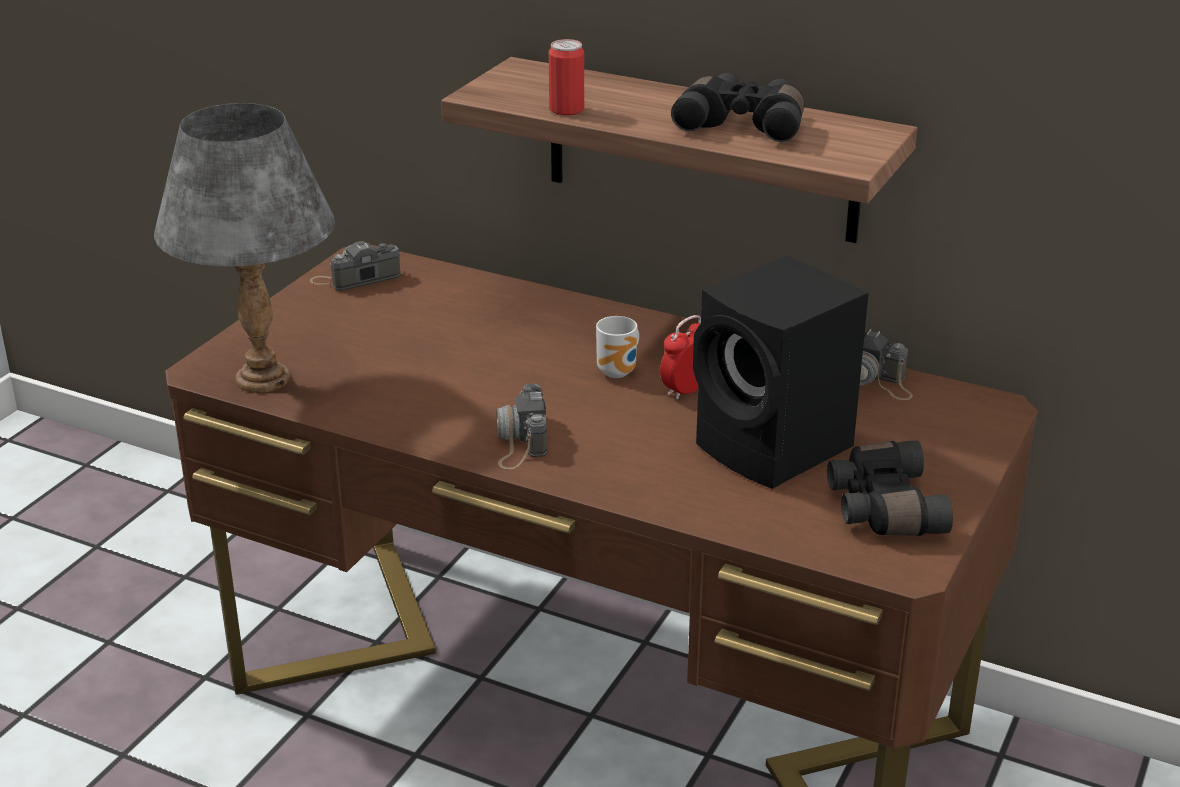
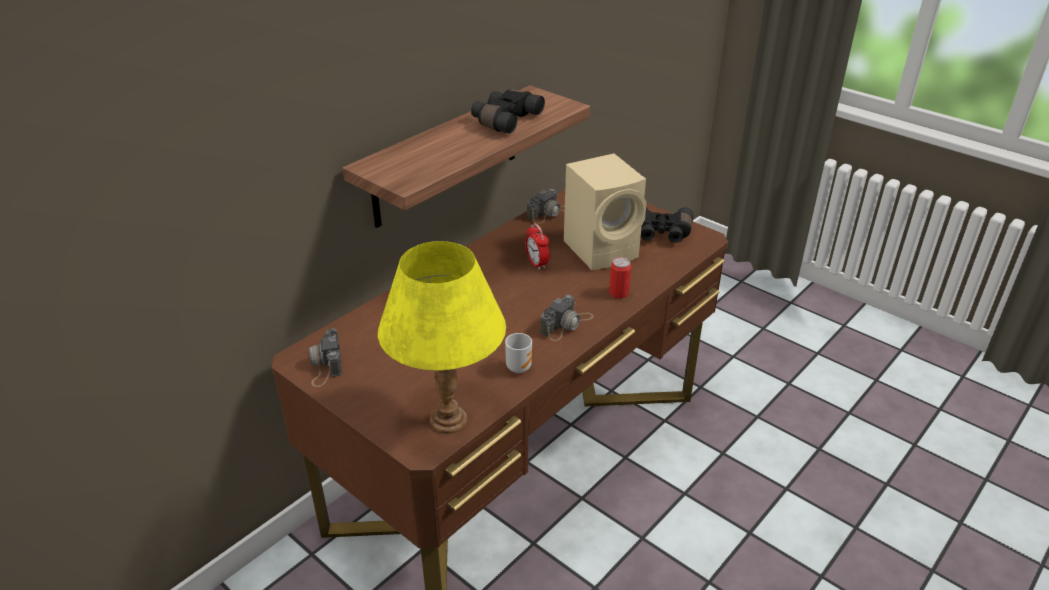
camera: 75 degrees left, 5 degrees up
grey table lamp [154,103,335,393] -> yellow table lamp [378,241,506,434]
camera [497,383,548,469] -> camera turned 60 degrees counterclockwise [540,295,593,341]
can [549,39,584,115] -> can moved to [609,257,631,298]
mug [596,316,639,378] -> mug moved to [505,333,532,373]
black speaker [693,255,868,489] -> beige speaker [564,153,646,270]

